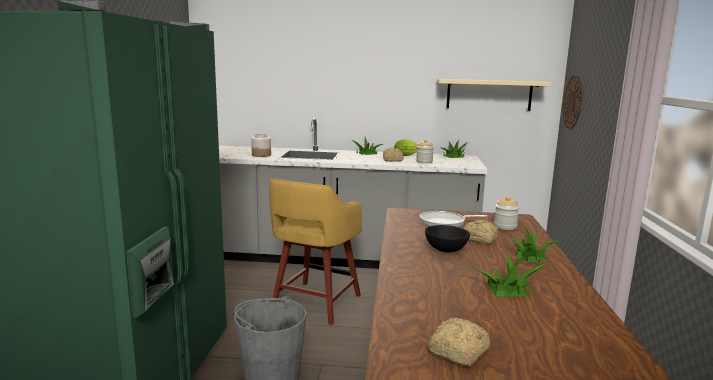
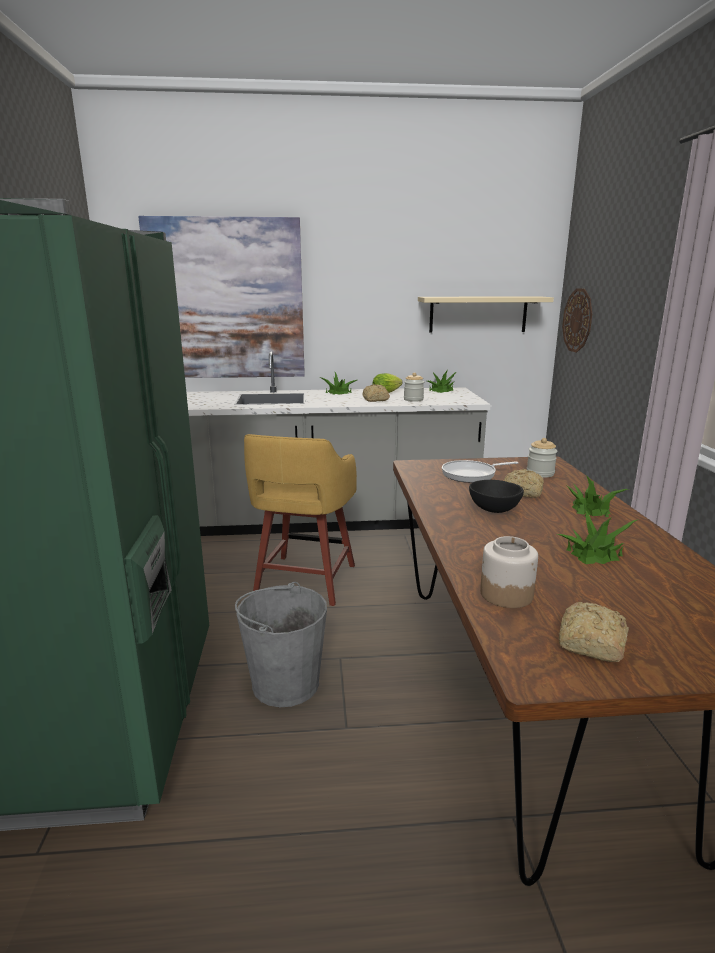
camera: 10 degrees left, 5 degrees up
jar [251,134,271,157] -> jar moved to [480,536,538,608]
none -> picture [138,216,305,378]

